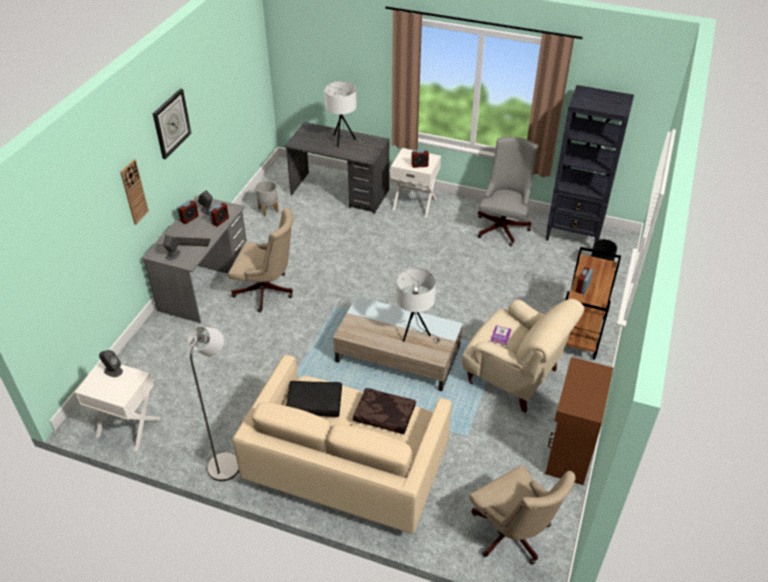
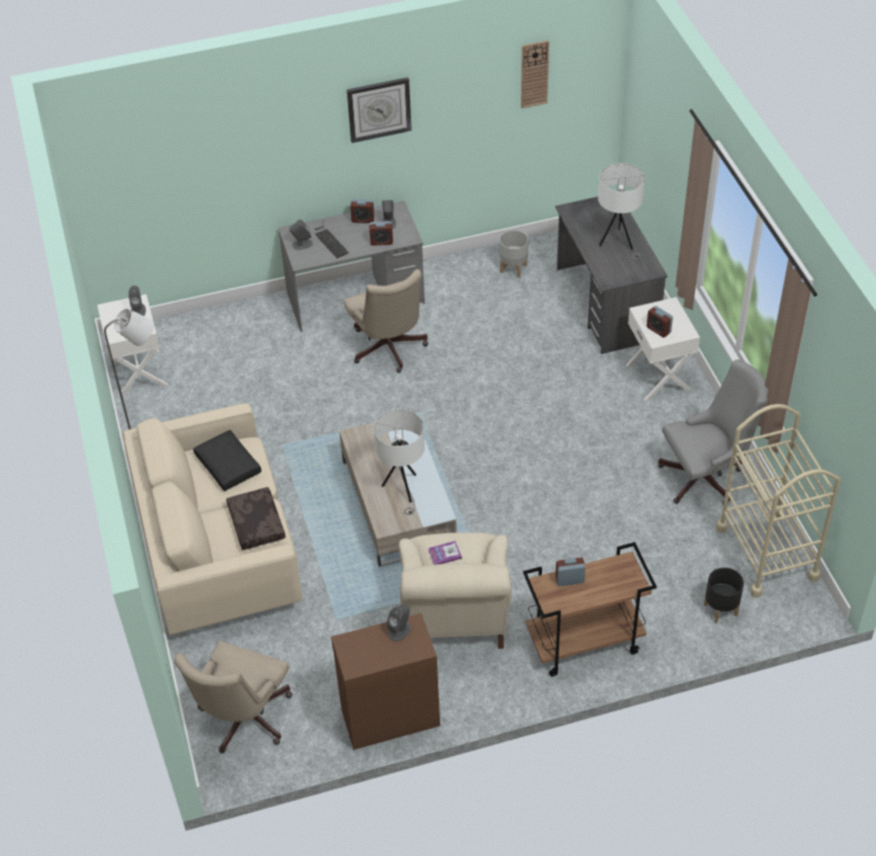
camera: 55 degrees right, 5 degrees up
wall clock [120,159,149,225] -> wall clock moved to [521,40,549,108]
black bookcase [546,85,634,242] -> beige cart [716,404,841,597]
none -> grey speaker [386,604,412,641]

